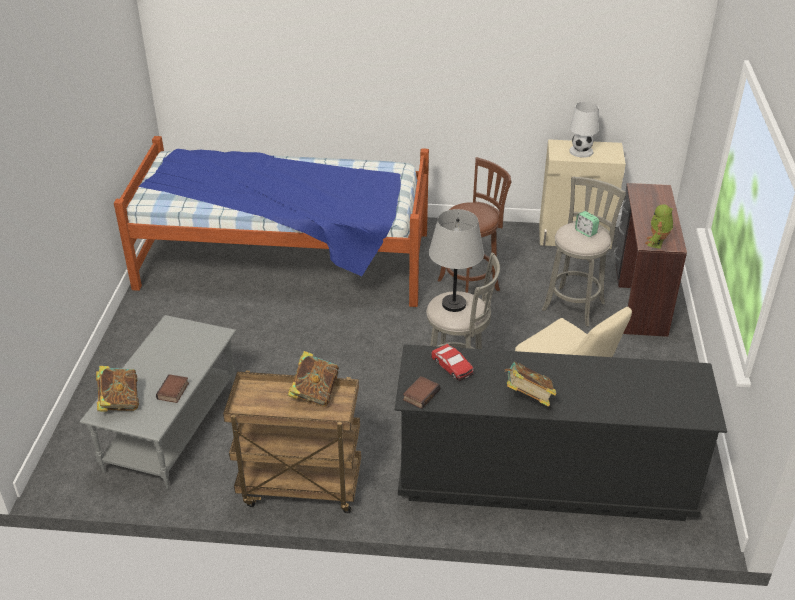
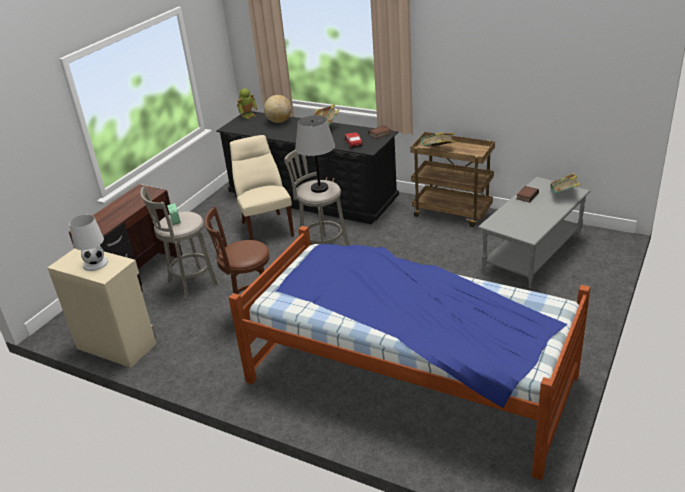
camera: 155 degrees left, 5 degrees down
toy robot [645,204,673,249] -> toy robot moved to [237,88,257,119]
none -> globe [264,95,292,123]

